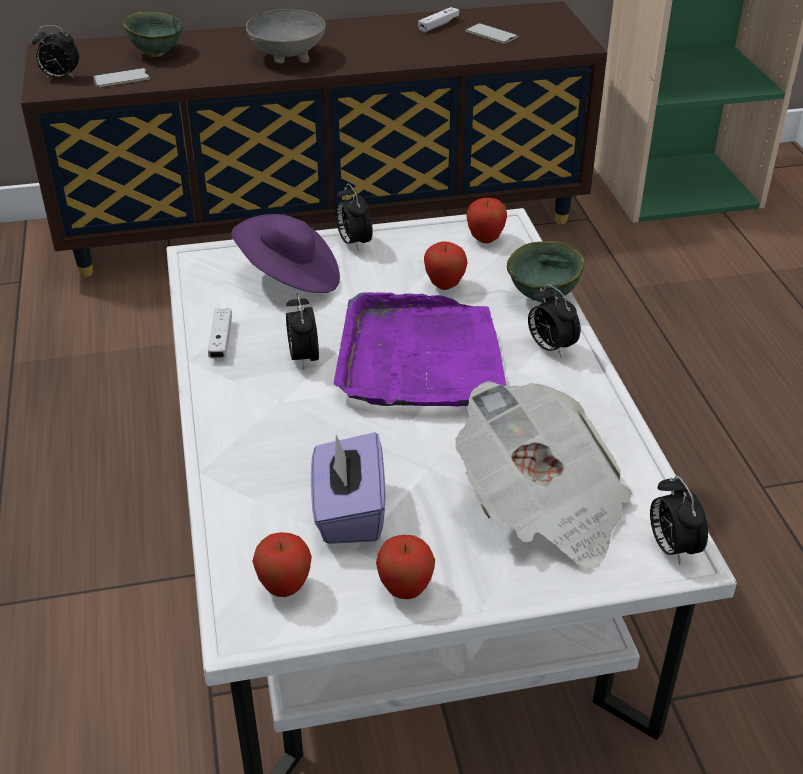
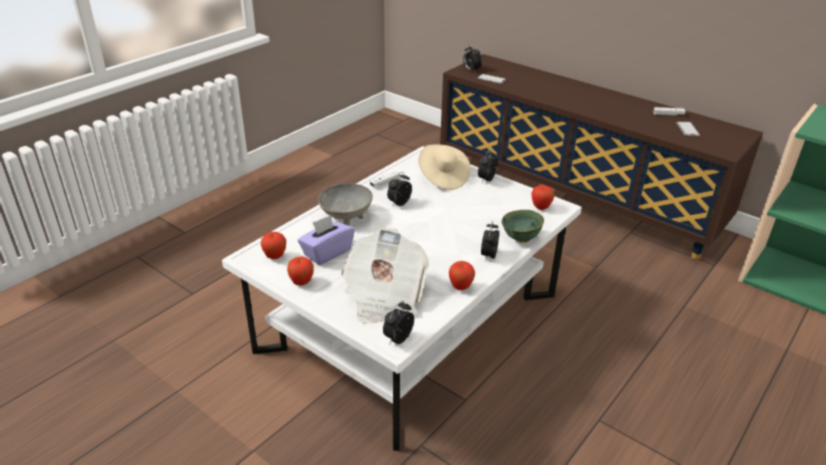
camera: 50 degrees right, 5 degrees down
green bowl [123,11,183,57] -> none
purple hat [231,214,340,293] -> beige hat [418,145,471,190]
grey bowl [246,9,326,64] -> grey bowl moved to [318,183,373,226]
purple tray [334,292,506,407] -> none
apple [424,241,467,290] -> apple moved to [449,261,475,290]

